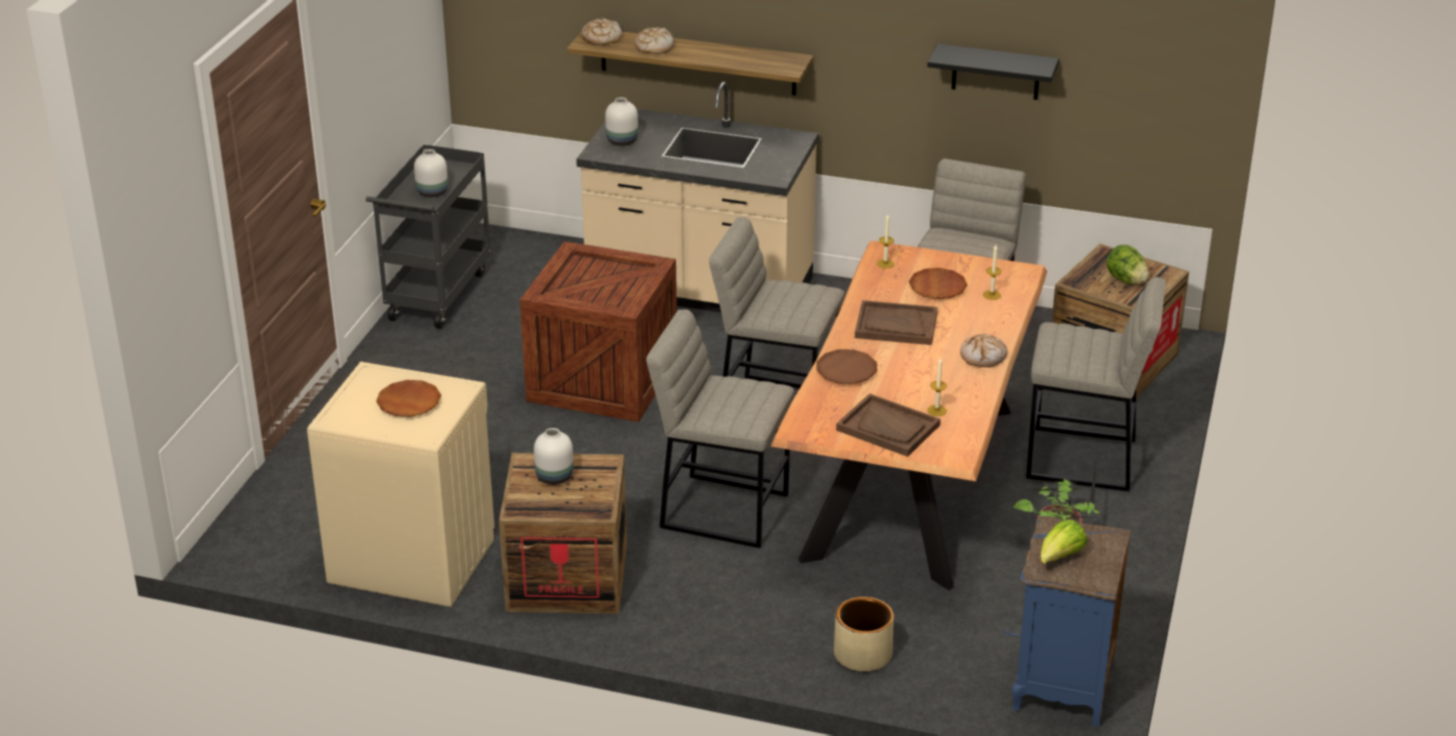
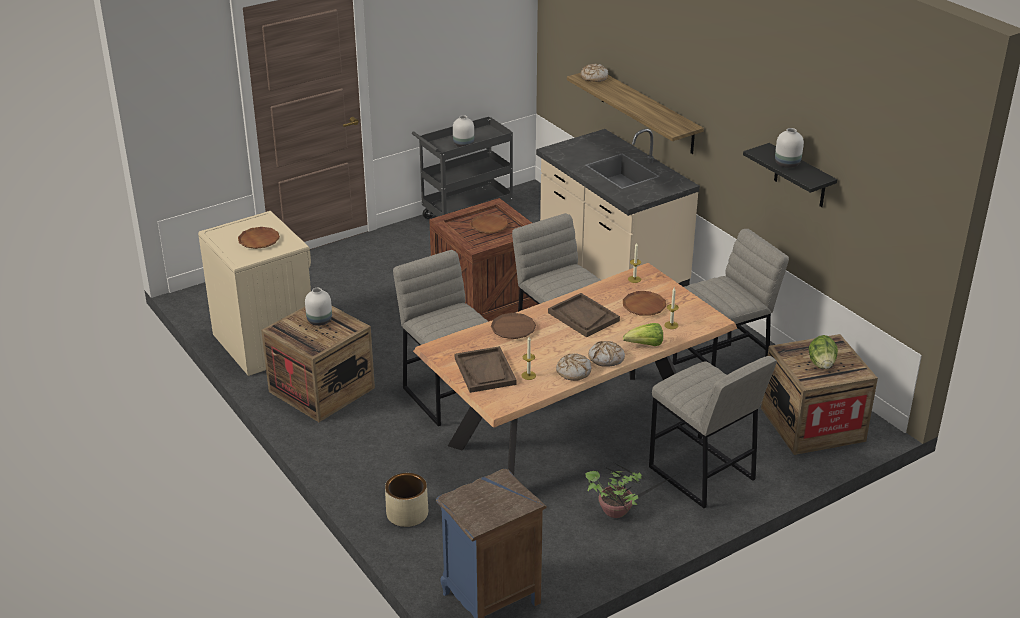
camera: 40 degrees right, 0 degrees up
white vase [605,97,638,146] -> white vase moved to [775,128,804,168]
bread [635,27,674,54] -> bread moved to [556,353,591,381]
lettuce [1040,520,1087,564] -> lettuce moved to [623,323,663,346]
none -> brown plate [470,214,508,234]

